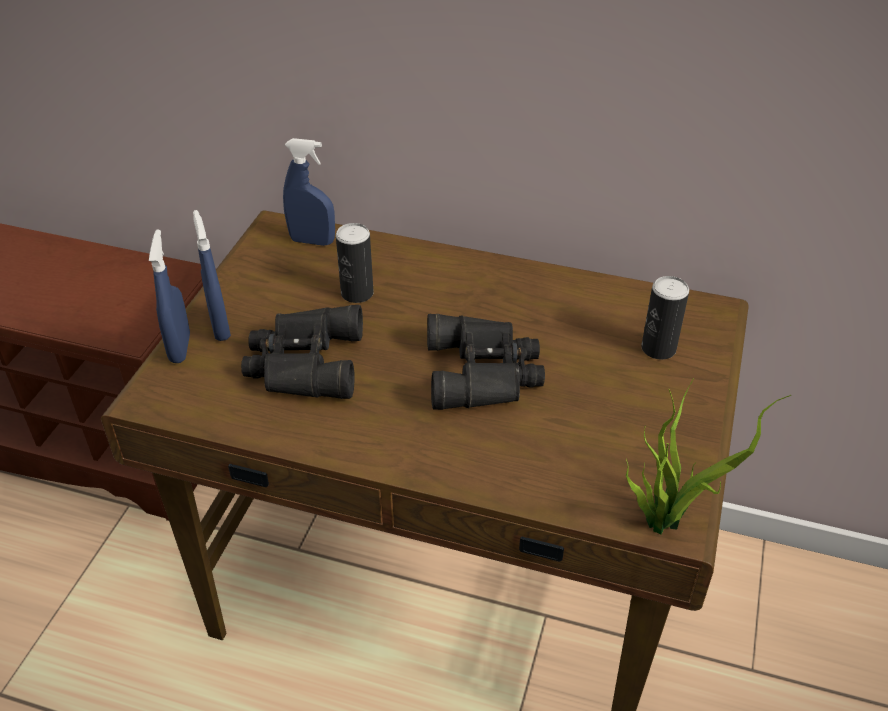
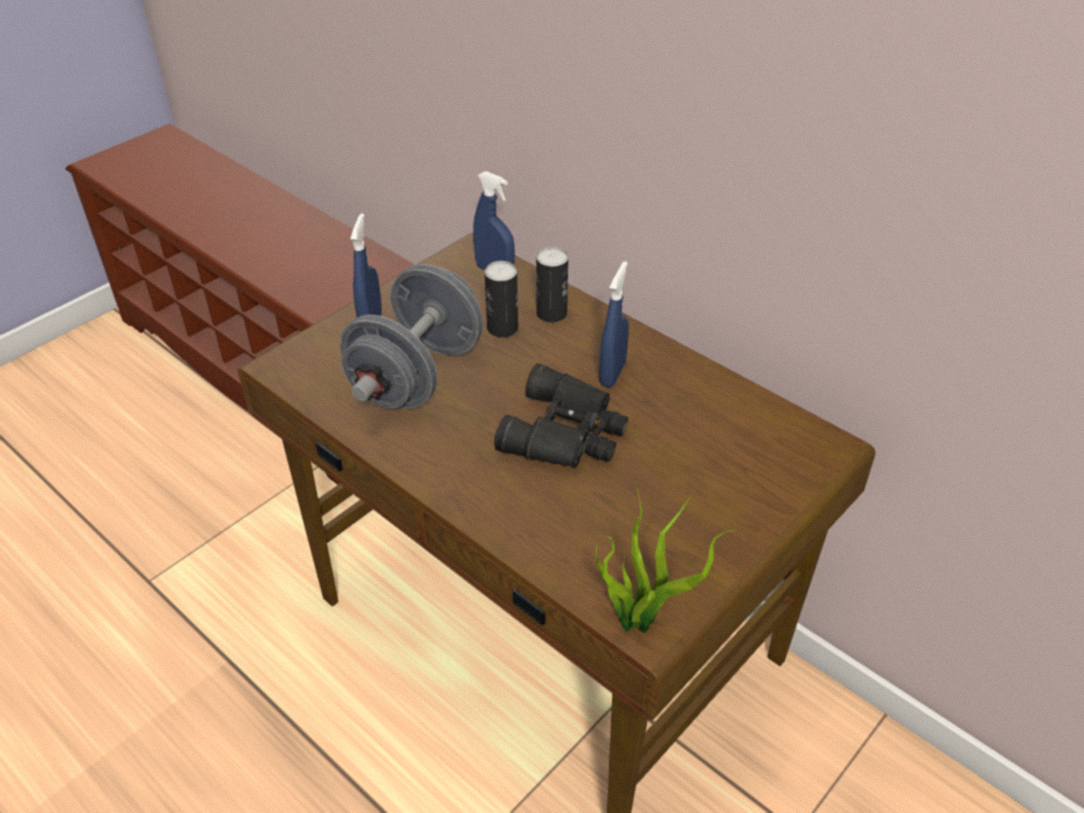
camera: 25 degrees right, 0 degrees up
blue spray bottle [149,229,190,363] -> blue spray bottle moved to [599,261,629,387]
black binoculars [241,305,363,399] -> grey dumbbell [340,265,483,408]
can [641,276,689,360] -> can moved to [536,247,568,322]

